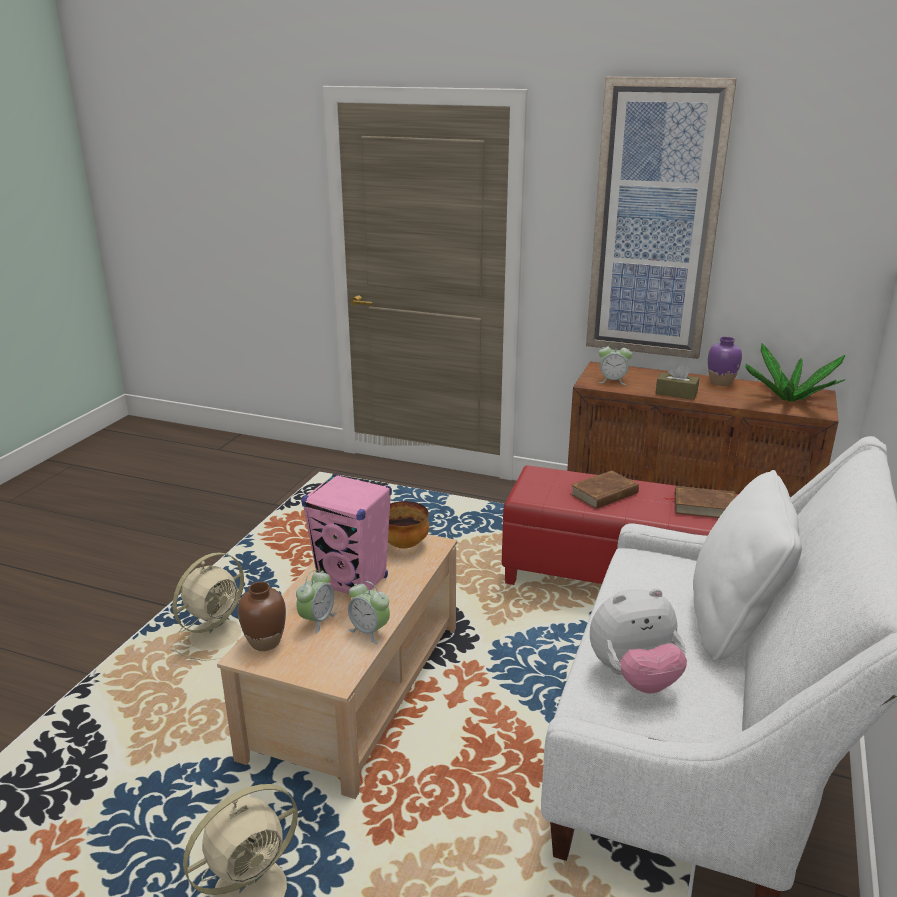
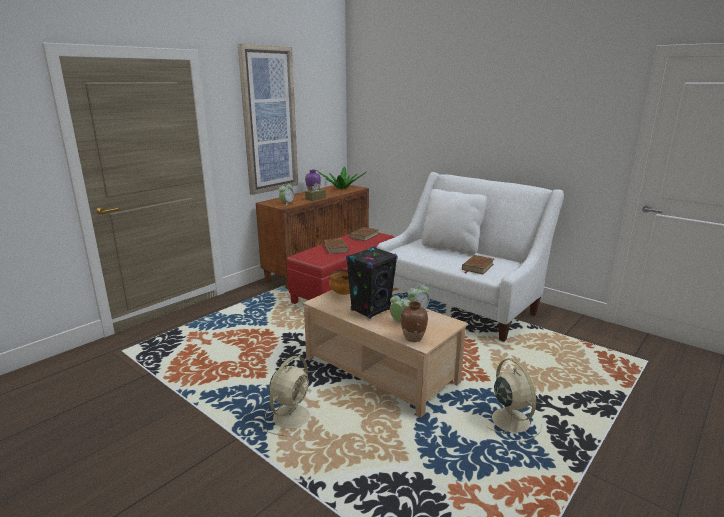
camera: 70 degrees left, 5 degrees down
beige fan [171,552,244,661] -> beige fan turned 60 degrees clockwise [264,356,310,436]
pink speaker [302,474,392,594] -> black speaker [346,247,397,319]
plush toy [590,588,687,693] -> brown book [462,255,494,274]

